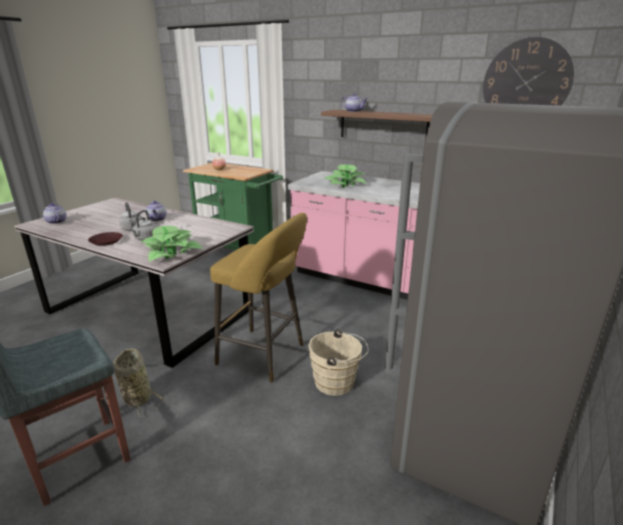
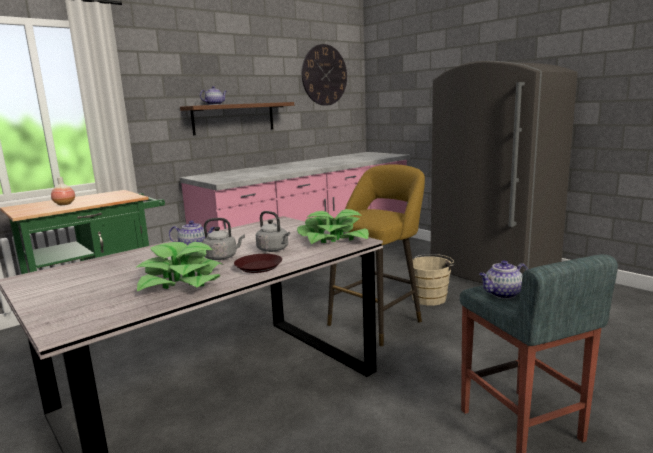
camera: 70 degrees left, 10 degrees down
teapot [43,203,66,224] -> teapot moved to [479,260,528,299]
basket [113,349,166,417] -> none
potted plant [324,164,366,188] -> potted plant moved to [135,242,223,291]

